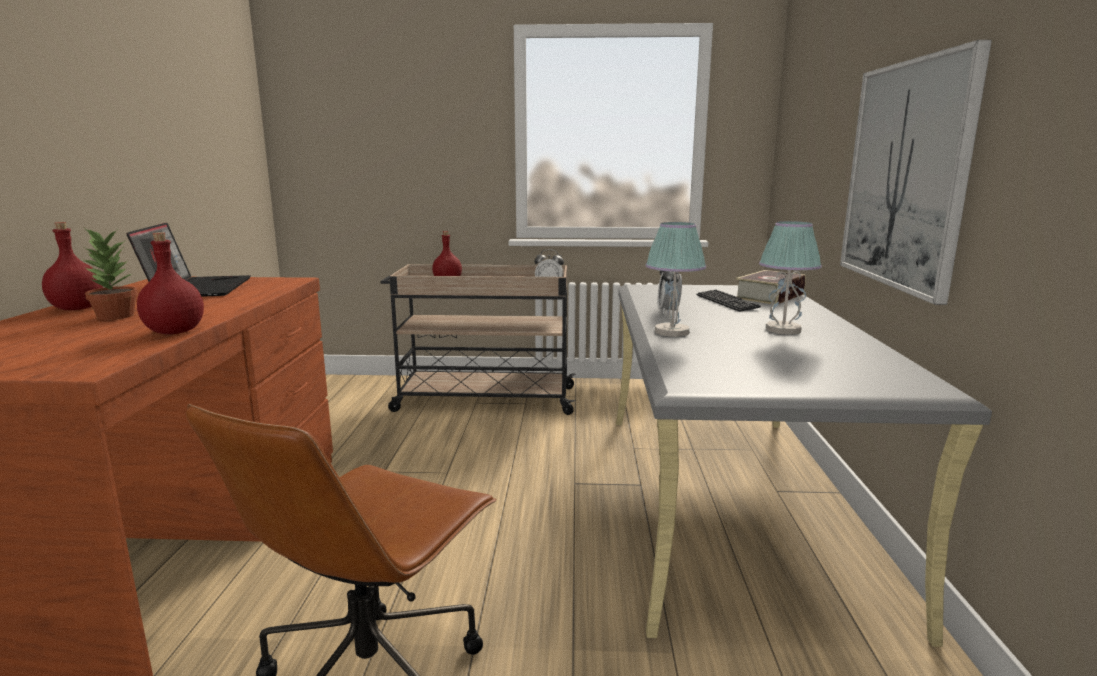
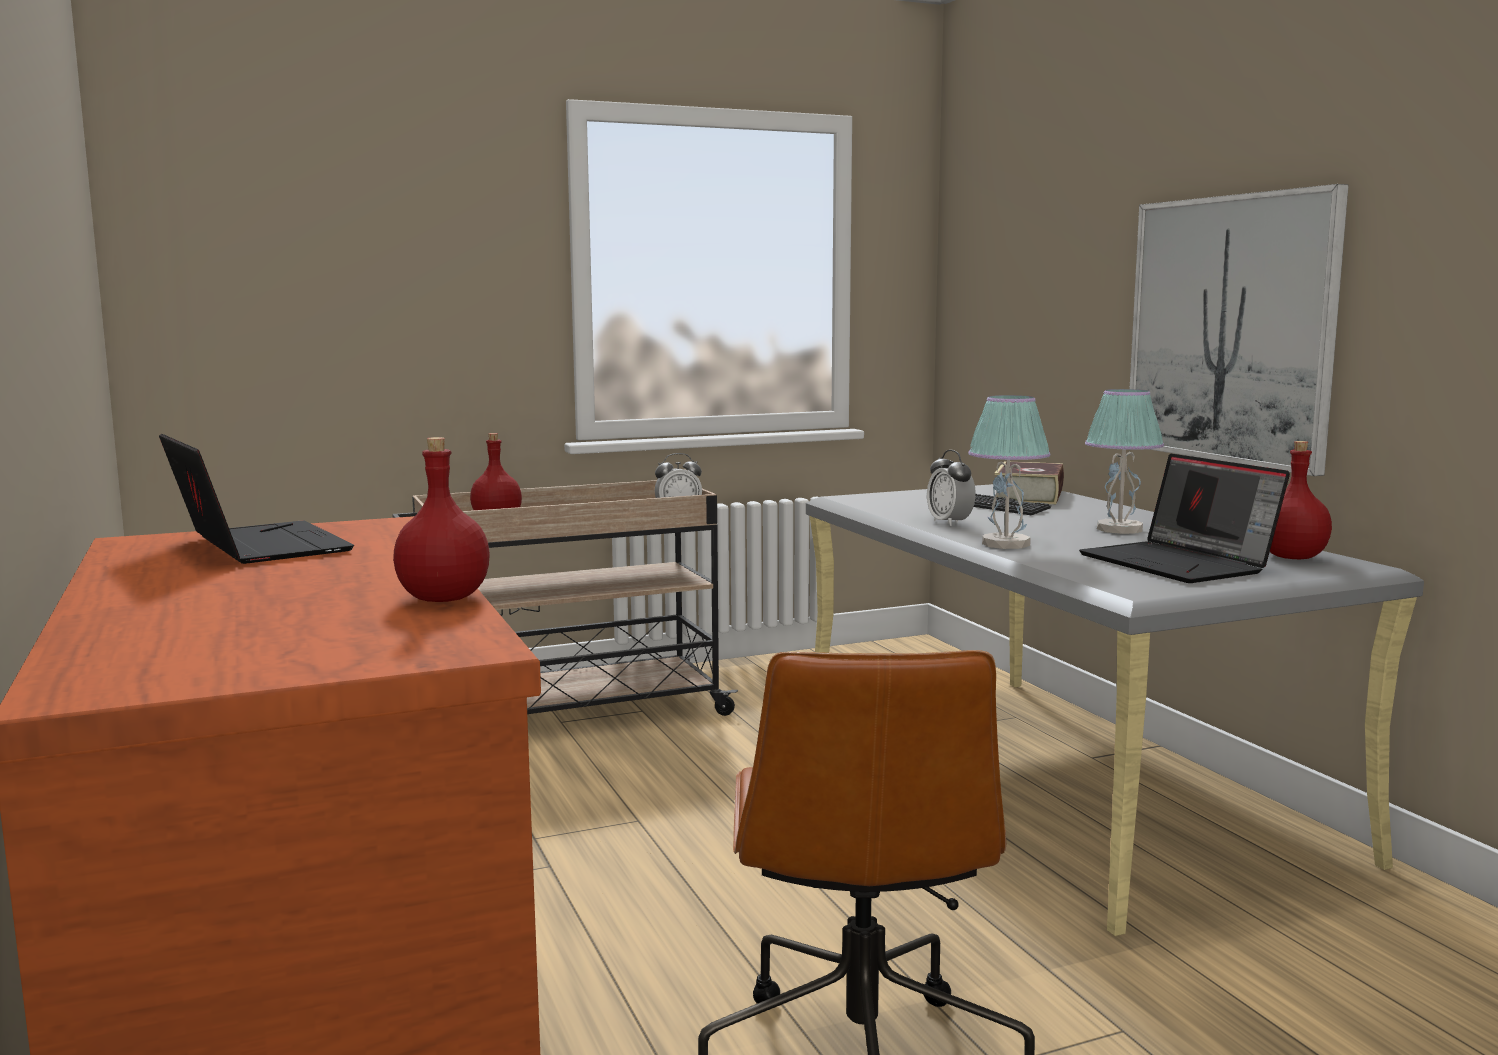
camera: 25 degrees left, 5 degrees down
red bottle [42,222,103,310] -> red bottle moved to [1270,441,1332,559]
potted plant [81,229,138,320] -> none
none -> laptop [1079,454,1290,583]

